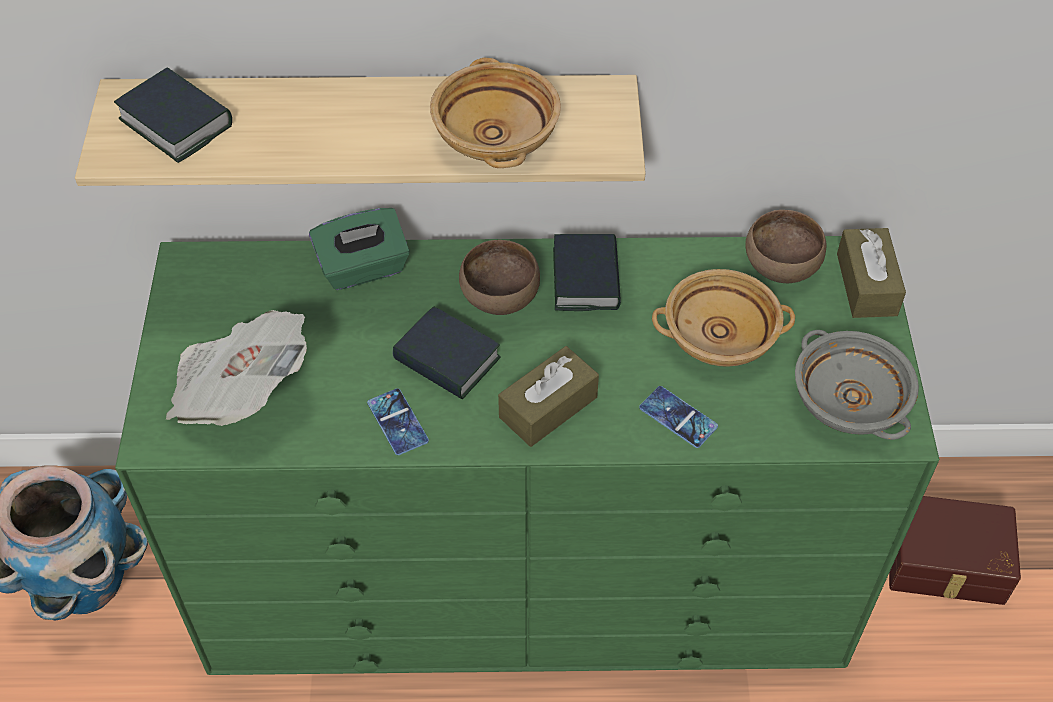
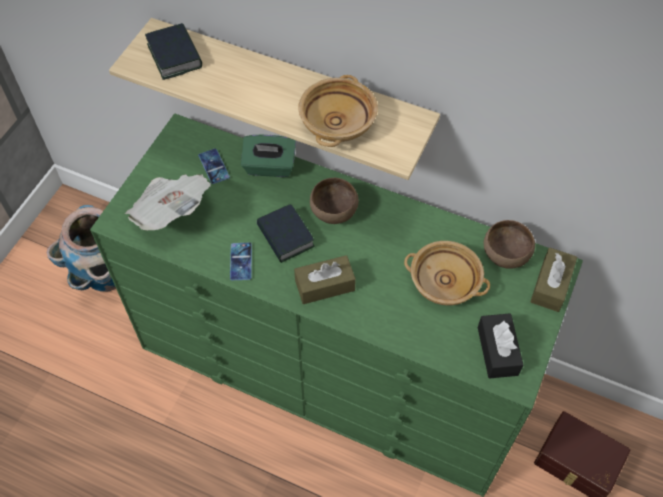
camera: 25 degrees right, 5 degrees up
book [553,234,621,311] -> none
phone [639,386,718,448] -> phone moved to [198,148,230,184]
grey bowl [795,330,919,440] -> black tissue box [478,313,523,379]

